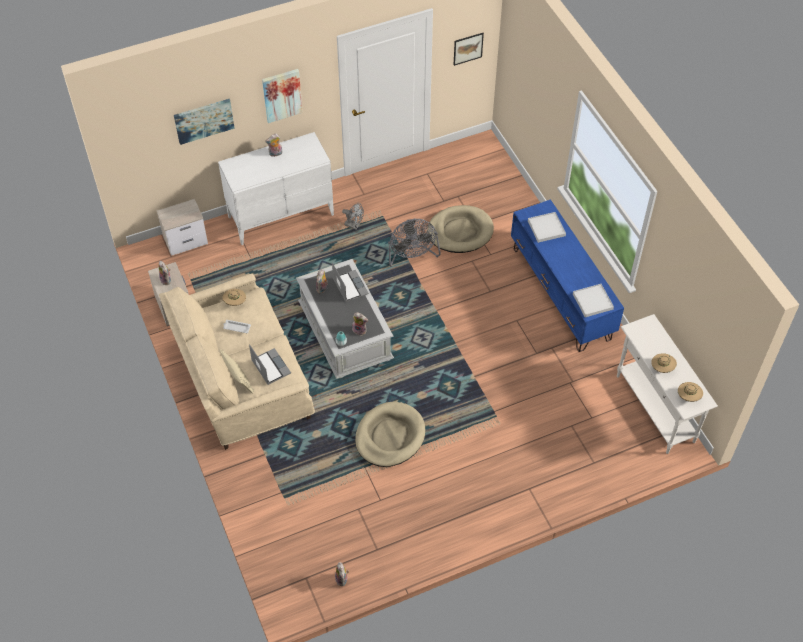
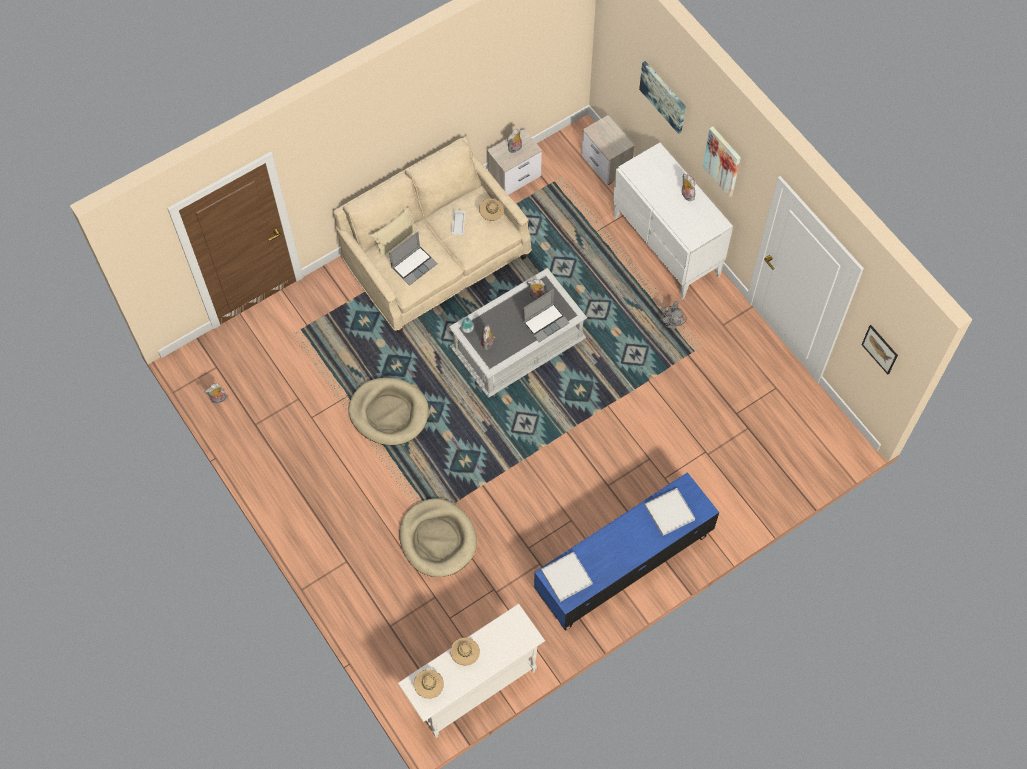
camera: 80 degrees right, 10 degrees up
grey fan [388,219,441,267] -> none
beige dog bed [427,205,494,253] -> beige dog bed moved to [400,498,477,577]

